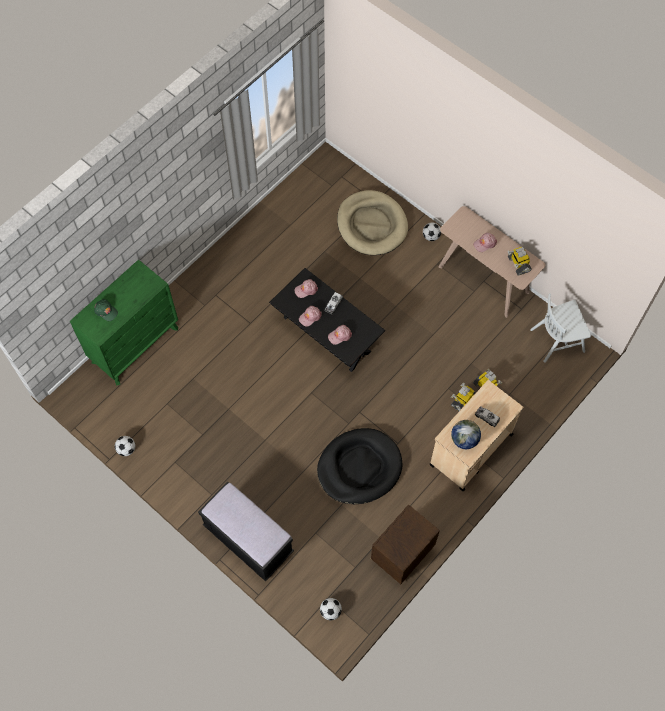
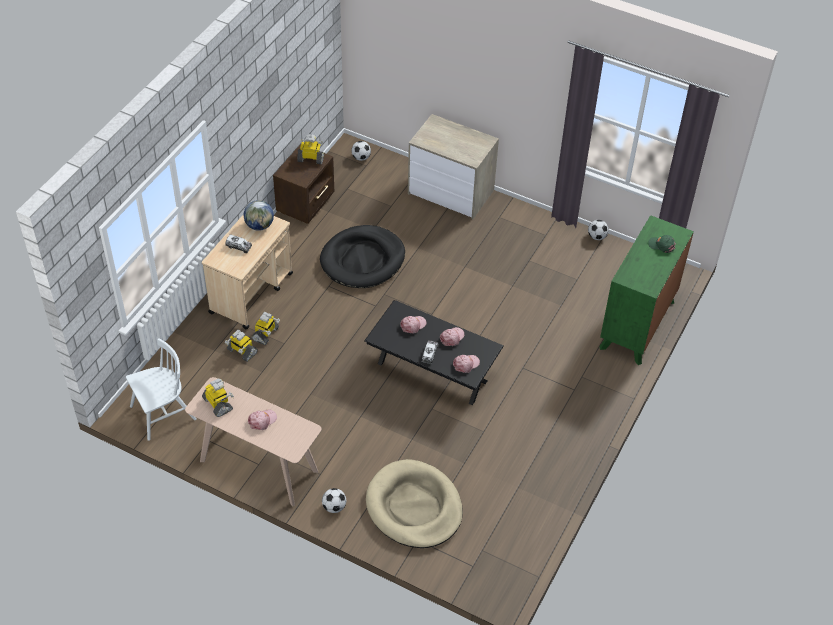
camera: 165 degrees right, 15 degrees down
black bench [198,481,294,581] -> dresser [408,114,499,220]
none -> toy robot [297,134,324,164]

